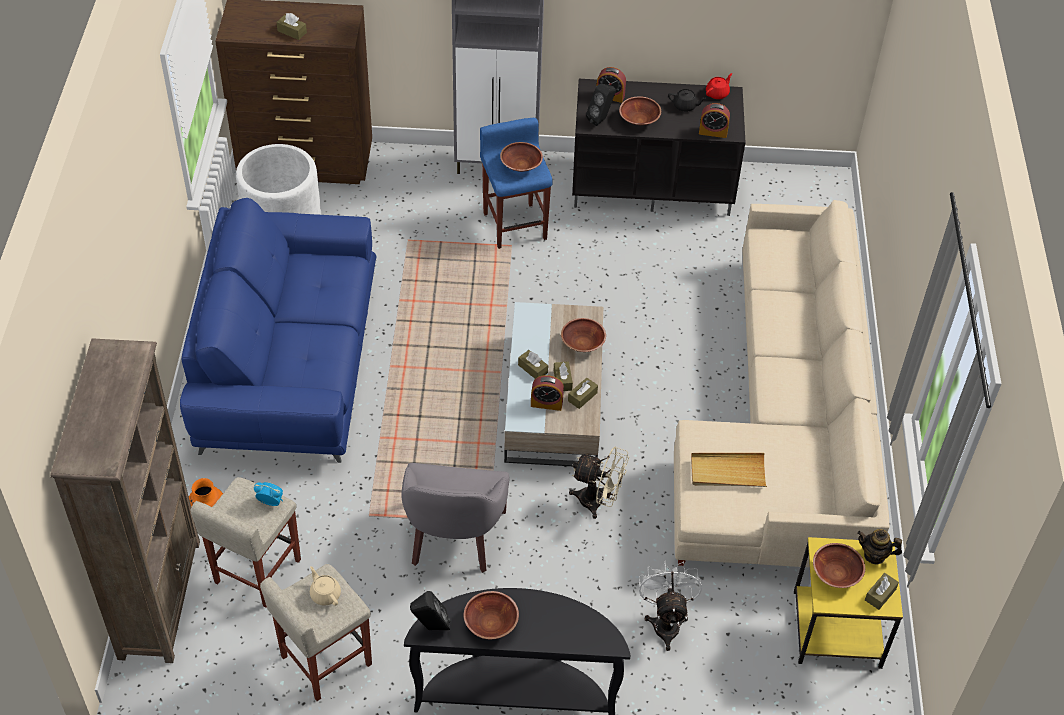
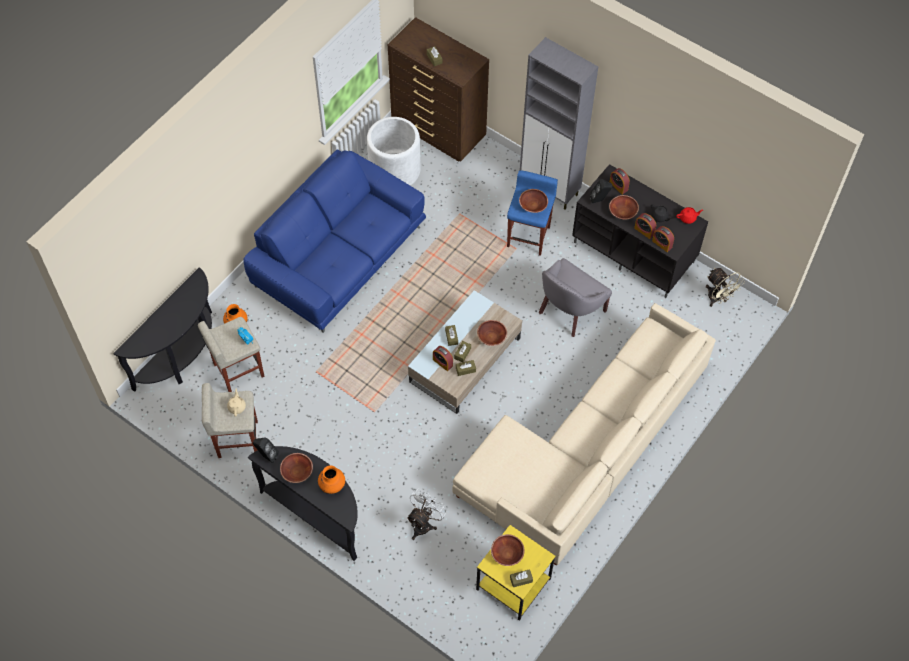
camera: 35 degrees right, 10 degrees up
brown bookcase [50,338,200,663] -> black console table [113,267,212,392]
grey armchair [401,463,510,573] -> grey armchair moved to [539,258,612,337]
beige fan [569,447,629,519] -> beige fan moved to [706,268,745,307]
beige tray [691,453,767,487] -> none
teapot [857,529,902,565] -> none
none -> orange vase [318,465,345,494]
none -> alarm clock [634,213,656,239]

